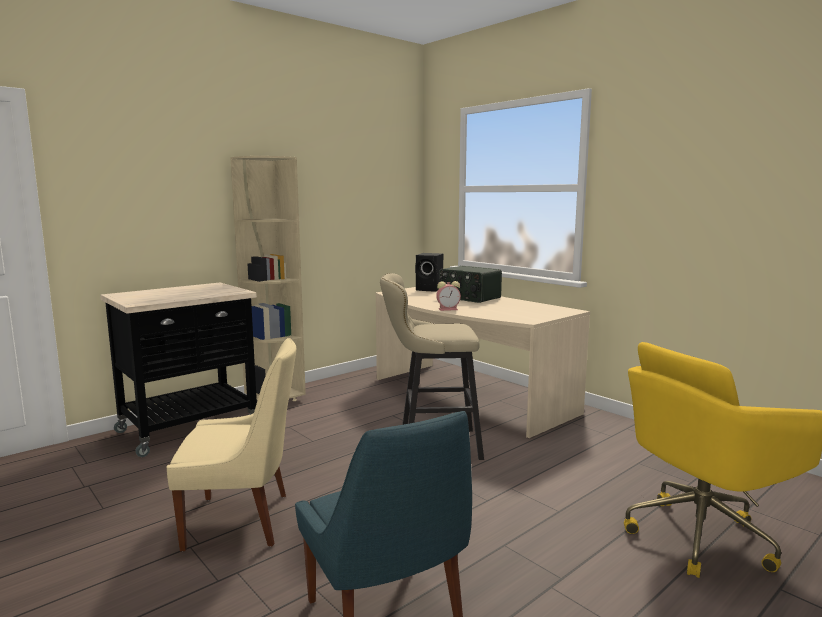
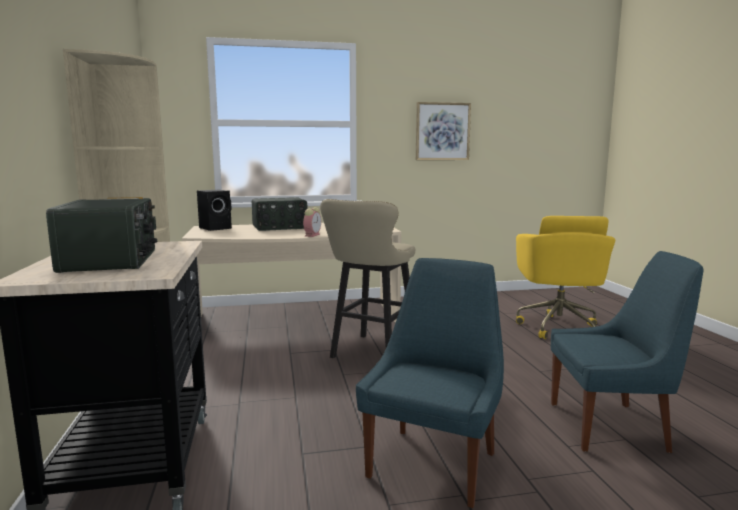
camera: 60 degrees left, 0 degrees up
beige chair [167,338,296,551] -> blue chair [356,258,504,508]
none -> radio [46,198,157,273]
none -> picture [416,102,471,160]

